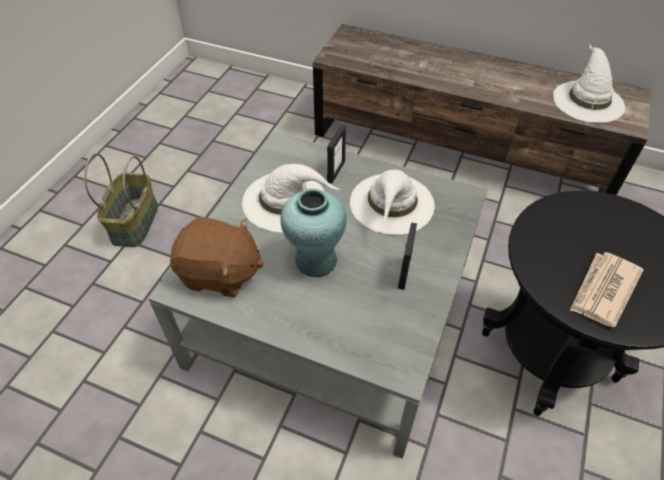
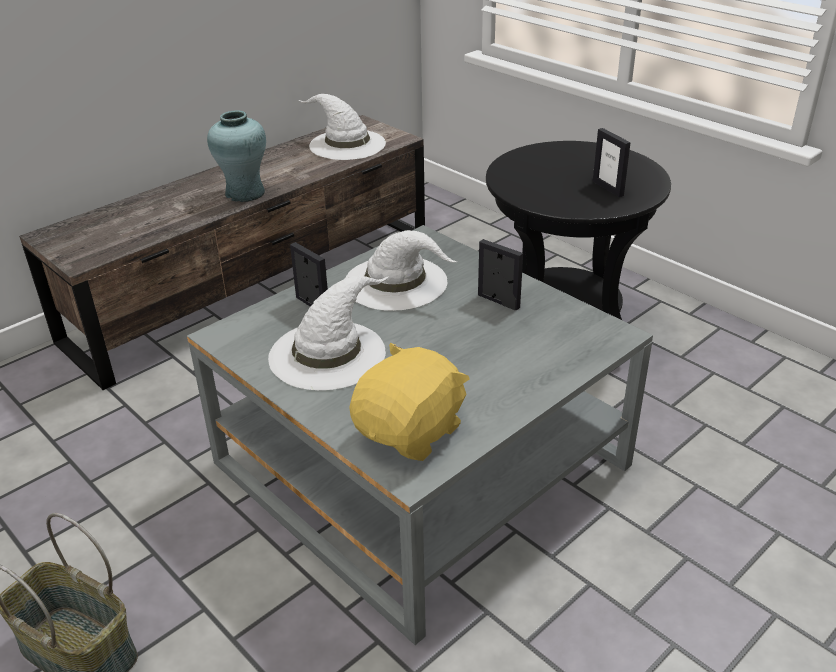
camera: 65 degrees left, 15 degrees down
brown plush toy [170,217,264,297] -> yellow plush toy [349,343,470,461]
turquoise vase [280,189,347,277] -> turquoise vase moved to [207,110,266,202]
newspaper [570,252,644,327] -> picture frame [593,128,631,197]

